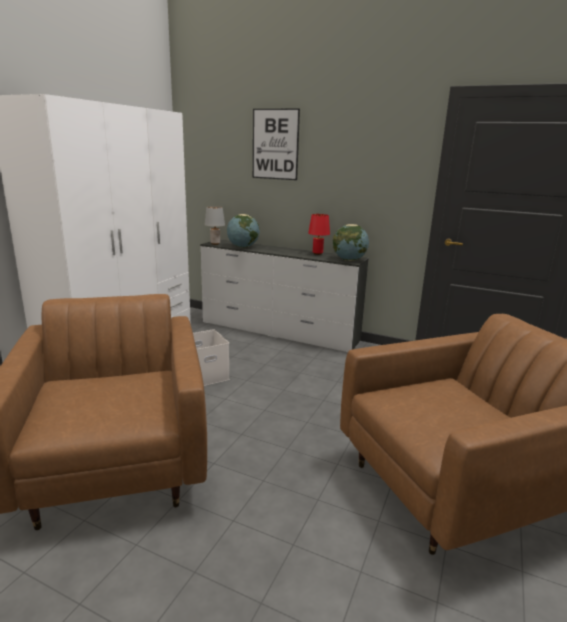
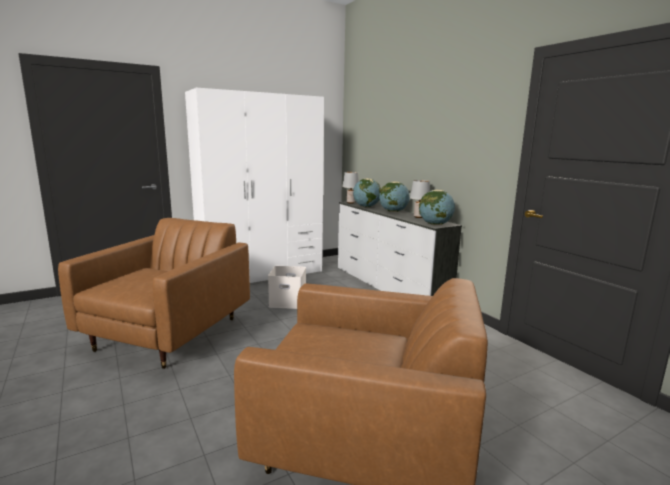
camera: 35 degrees right, 5 degrees down
picture [253,109,300,180] -> none
red table lamp [308,214,330,255] -> grey table lamp [410,180,430,218]
none -> globe [379,182,410,212]

